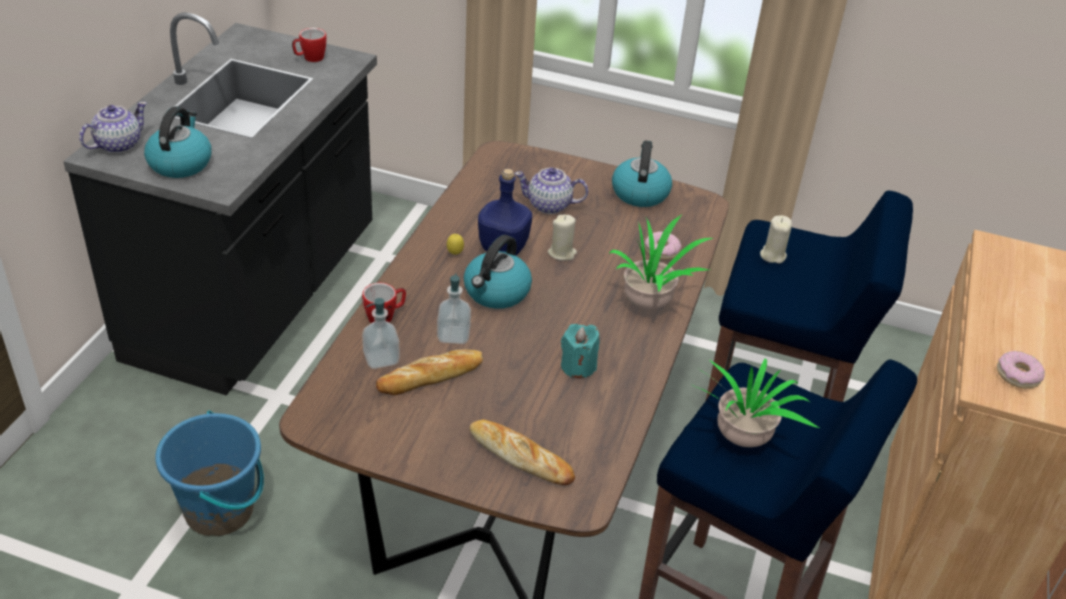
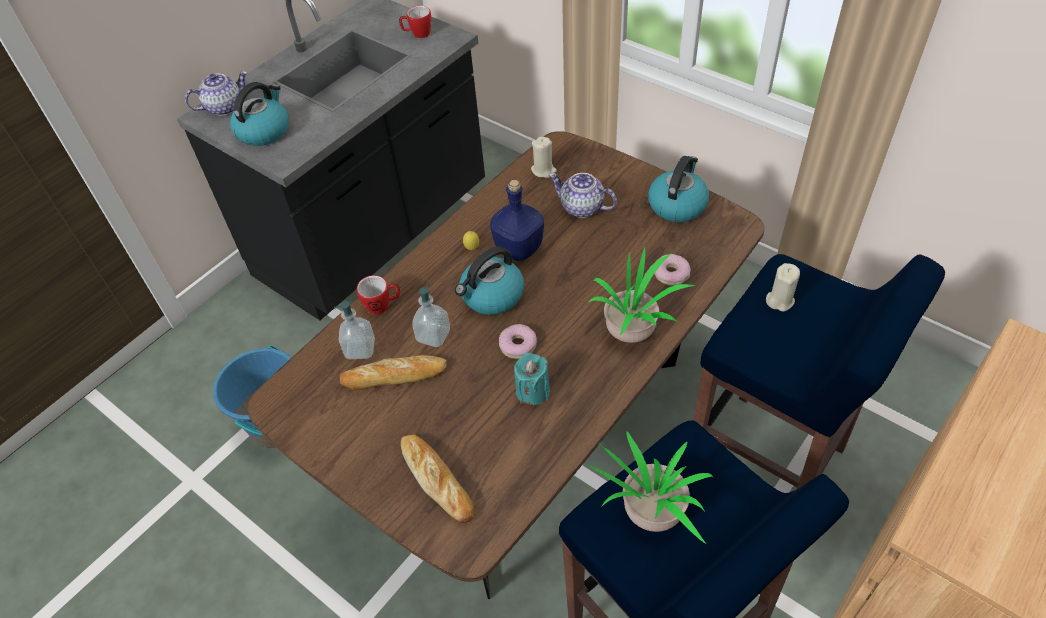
camera: 25 degrees right, 10 degrees up
beige candle [548,215,577,261] -> beige candle moved to [531,137,557,178]
donut [997,351,1045,389] -> donut moved to [499,324,537,359]

